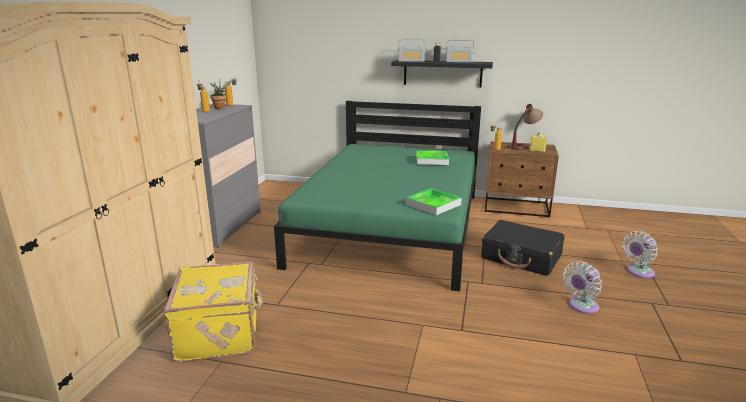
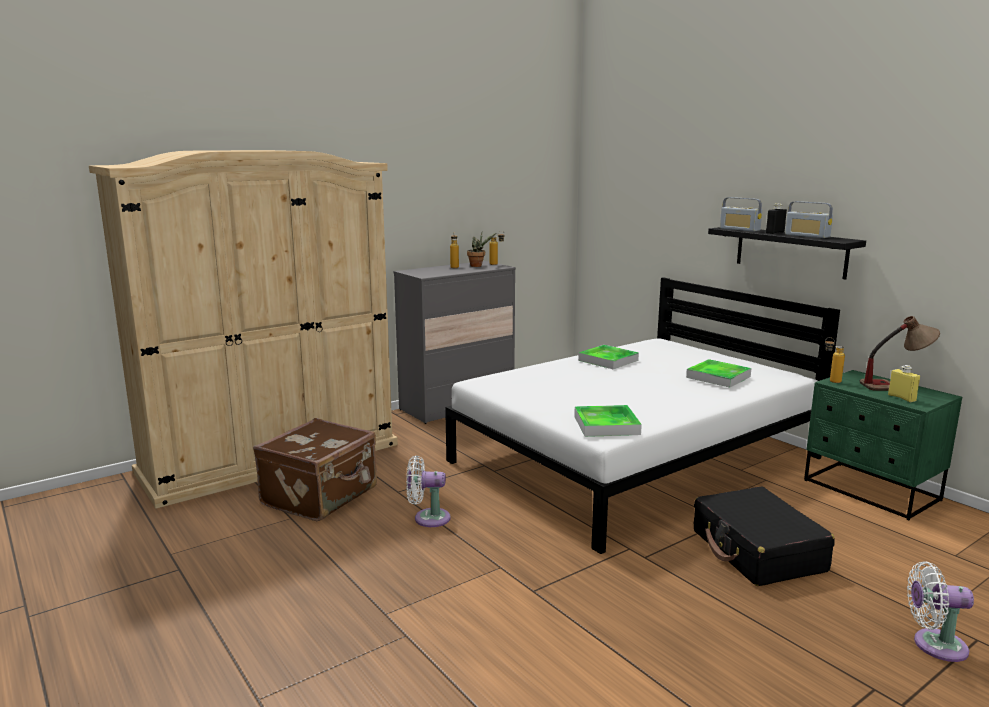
camera: 40 degrees right, 5 degrees down
yellow suitcase [164,262,263,362] -> brown suitcase [253,418,377,521]
green bed [274,101,481,291] -> white bed [445,277,840,554]
brown nightstand [485,141,559,218] -> green nightstand [804,370,962,520]
white fan [563,261,602,314] -> white fan moved to [406,455,451,527]
none -> tray [578,345,639,369]

